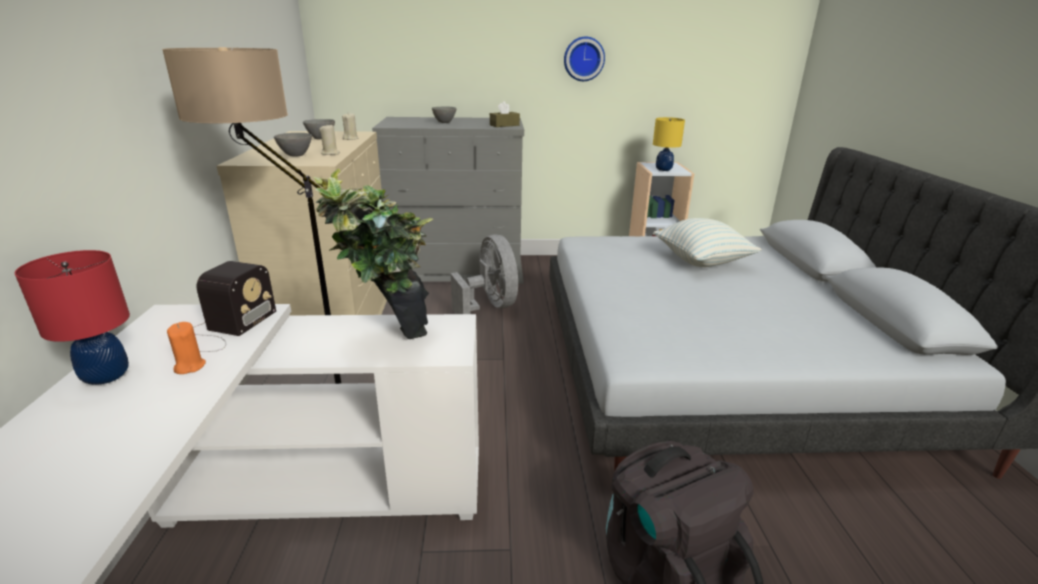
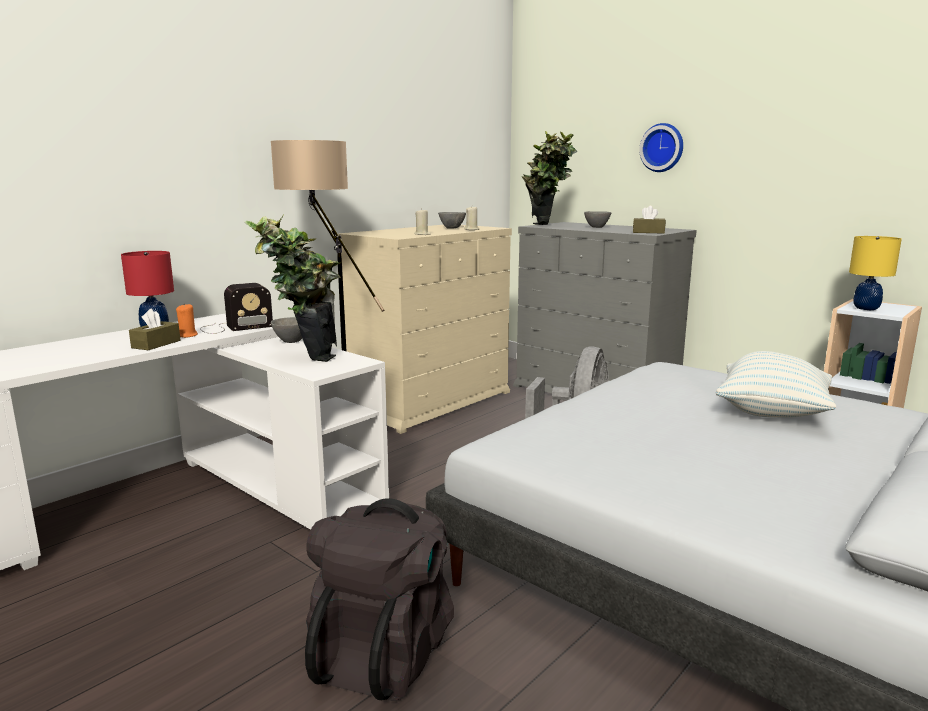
camera: 45 degrees right, 10 degrees down
grey bowl [274,133,312,157] -> grey bowl moved to [271,317,302,343]
wall clock [564,36,605,81] -> wall clock moved to [639,123,683,172]
none -> brown tissue box [129,308,180,350]
none -> potted plant [522,131,577,225]

